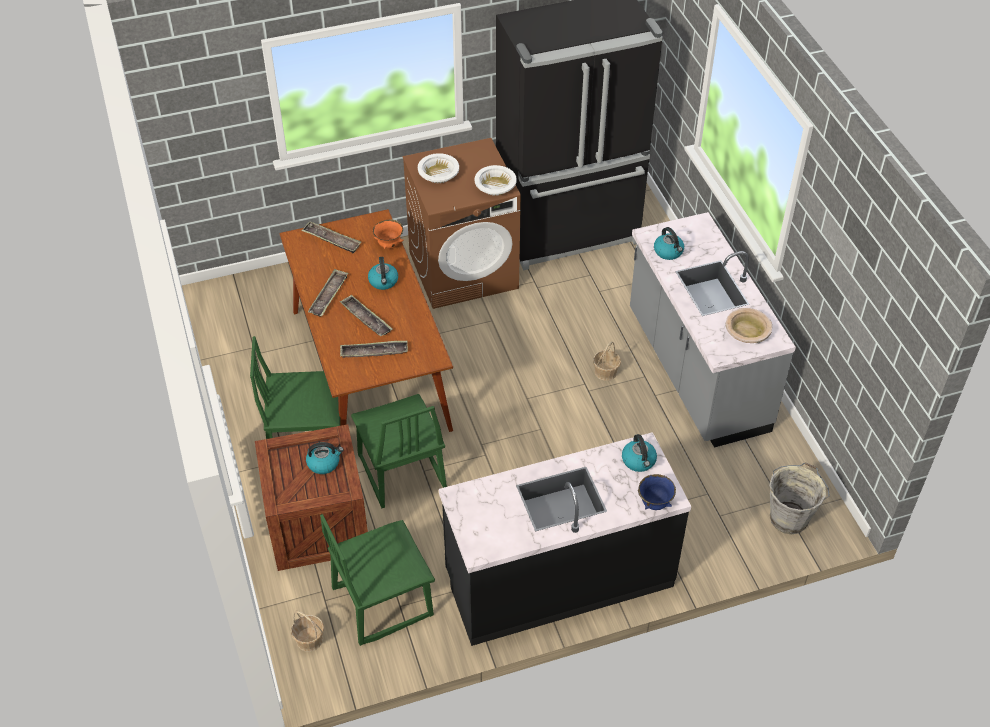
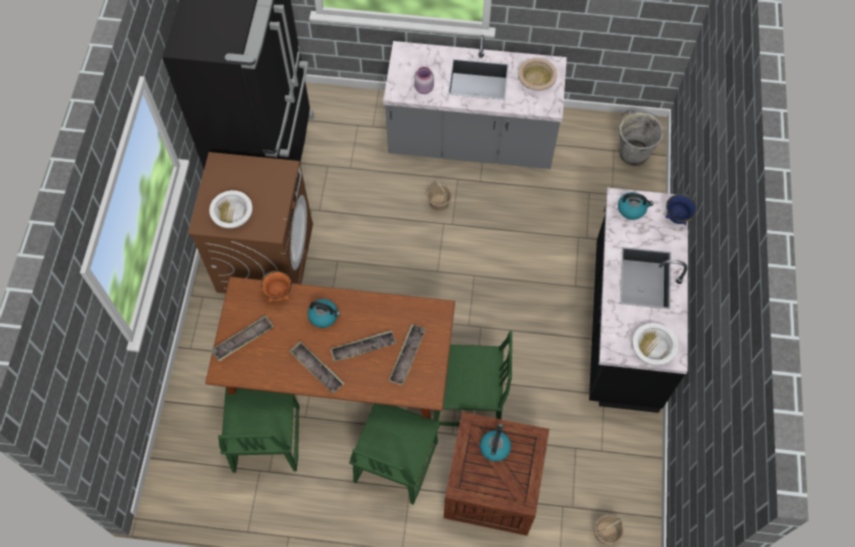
camera: 65 degrees left, 15 degrees up
green chair [320,514,435,646] -> green chair moved to [218,387,300,473]
white bowl [475,165,517,196] -> white bowl moved to [632,323,678,366]
kettle [654,227,684,260] -> pink jar [414,67,434,94]

